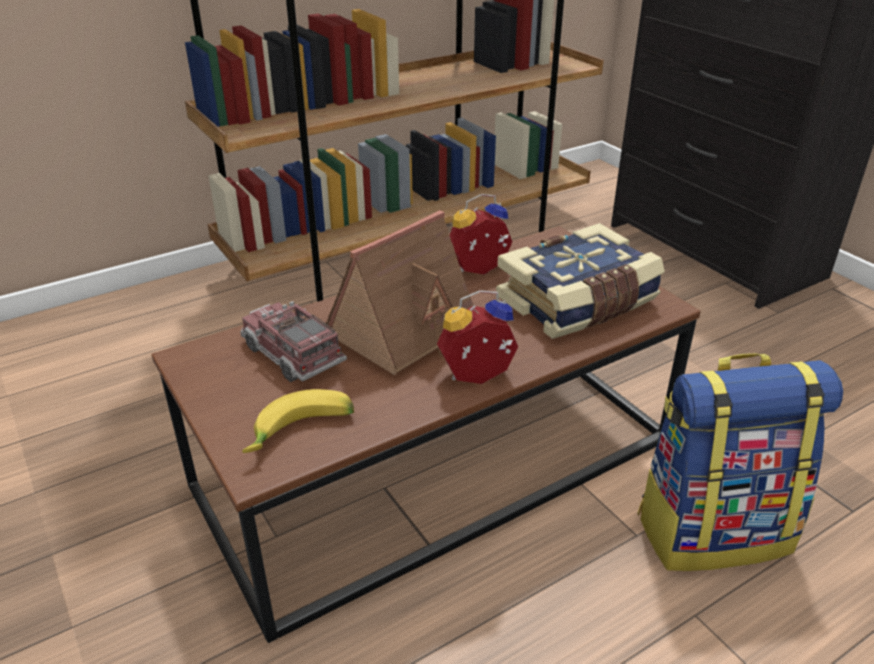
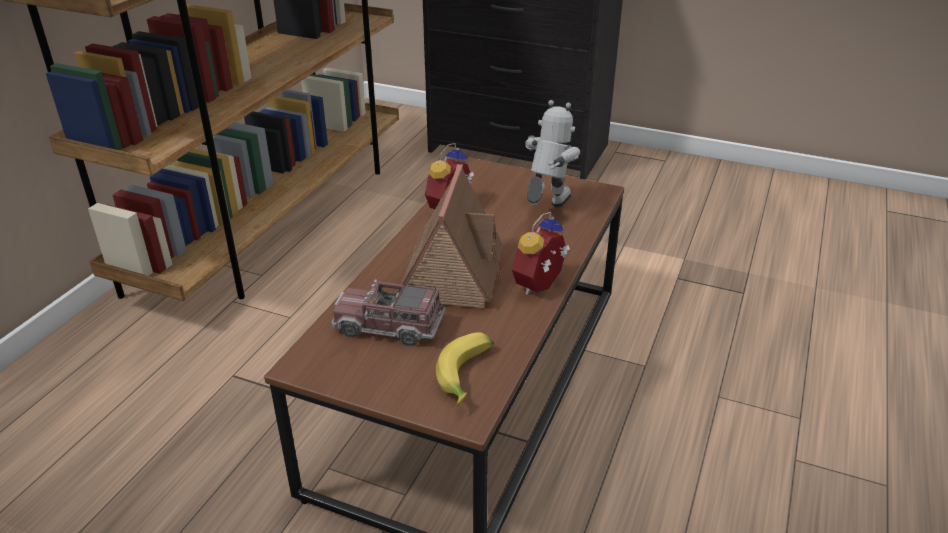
camera: 35 degrees left, 0 degrees up
book [496,223,665,339] -> toy robot [525,100,580,208]
backpack [638,353,843,571] -> none

